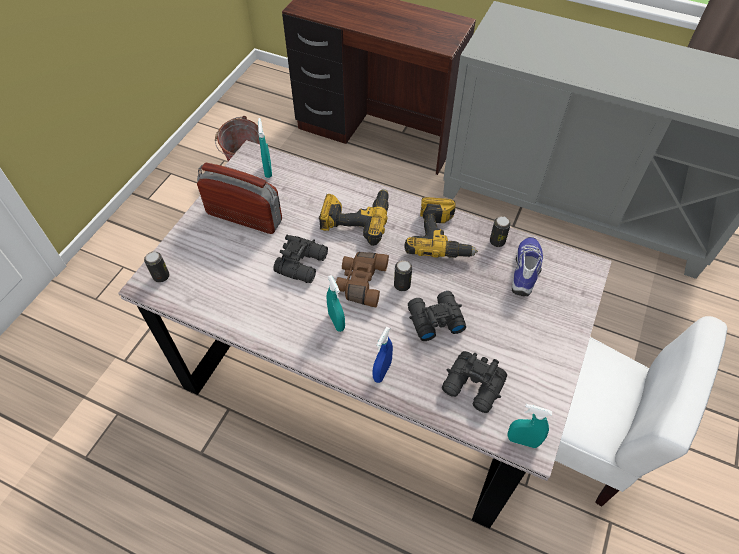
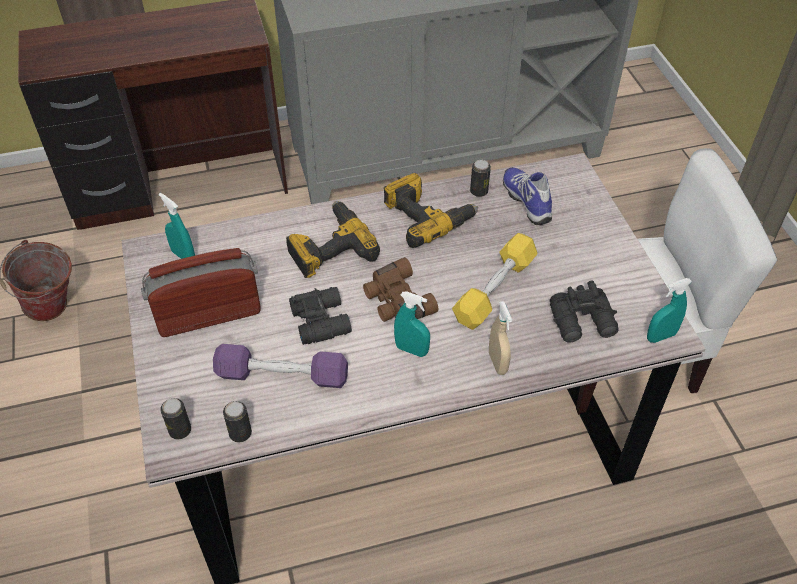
camera: 40 degrees left, 5 degrees down
blue spray bottle [372,327,393,383] -> beige spray bottle [489,301,512,375]
can [394,260,412,291] -> can moved to [223,401,252,442]
black binoculars [408,291,466,341] -> yellow dumbbell [452,233,537,330]
none -> purple dumbbell [213,344,348,388]

